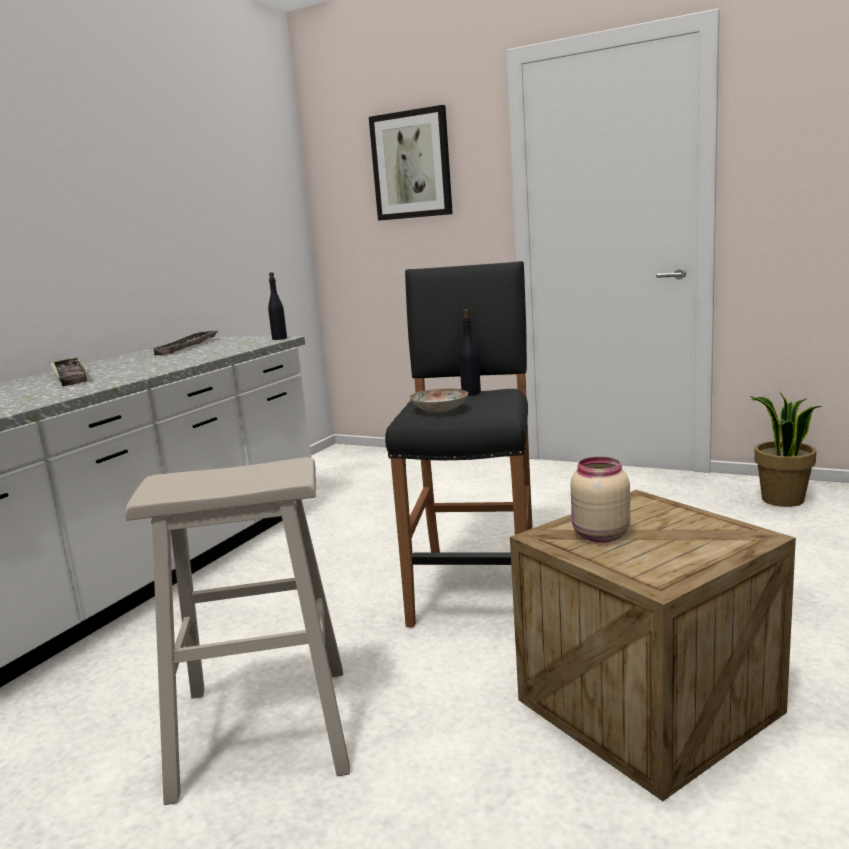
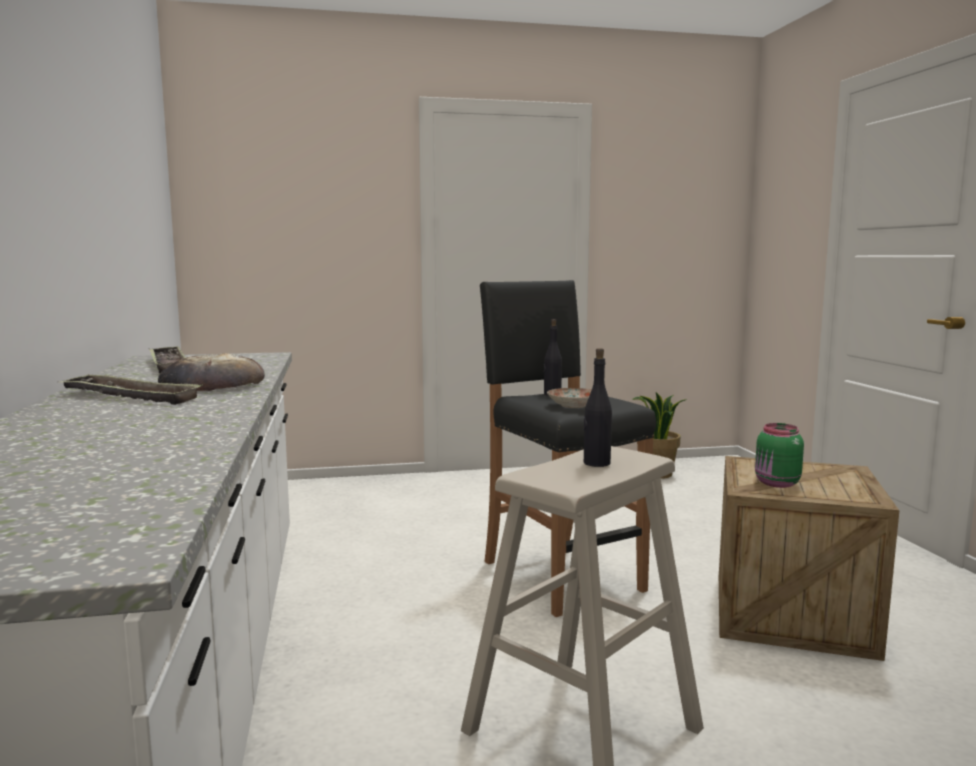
camera: 40 degrees left, 5 degrees down
black bottle [268,272,287,340] -> black bottle moved to [583,348,612,467]
picture [369,105,453,221] -> none
beige jar [571,457,630,543] -> green jar [755,423,804,488]
none -> bread [158,353,265,391]

